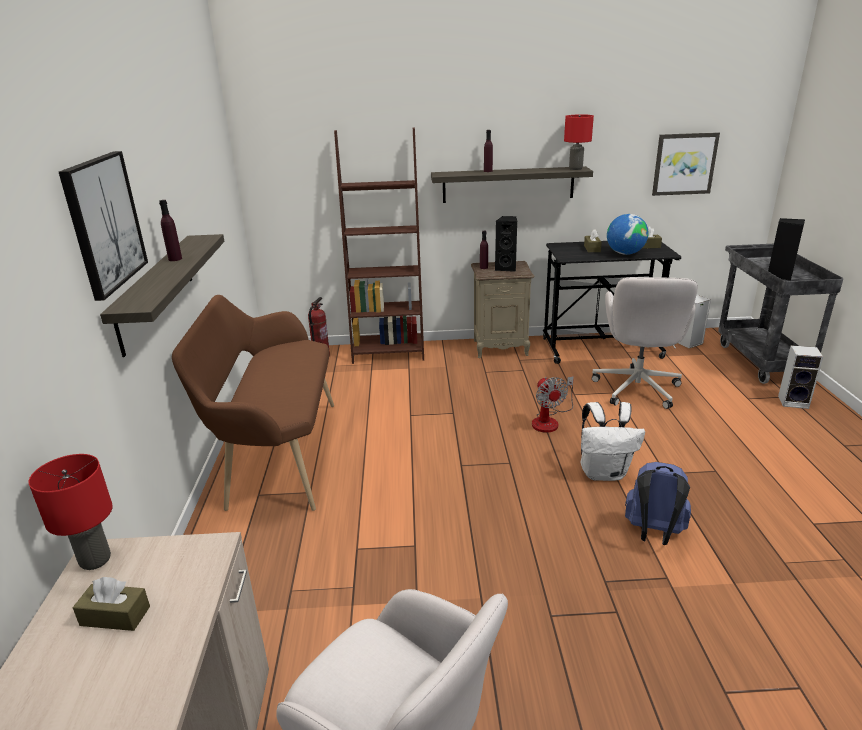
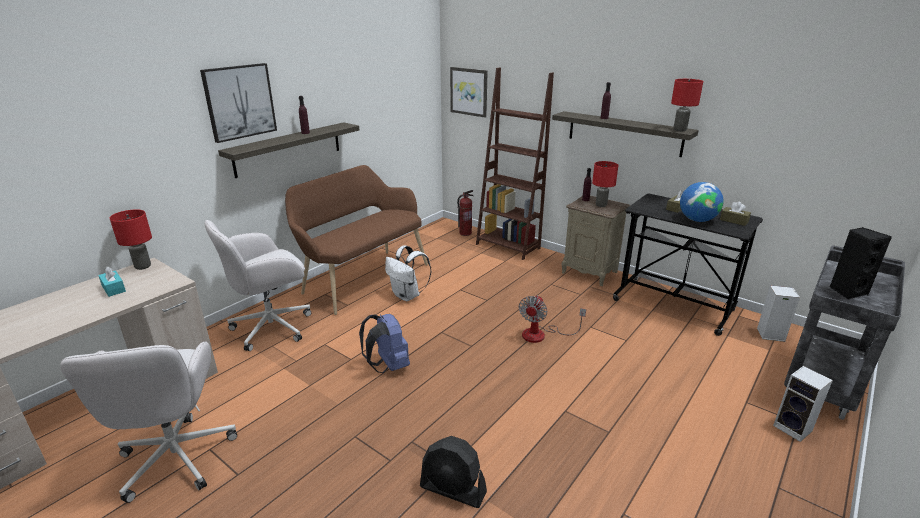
camera: 40 degrees right, 0 degrees up
brown tissue box [72,577,150,631] -> turquoise tissue box [98,266,126,297]
black speaker [495,216,517,272] -> red table lamp [592,161,618,207]
white backpack [581,402,645,481] -> white backpack moved to [385,245,431,301]
white office chair [592,277,698,409] -> white office chair moved to [204,220,311,351]
blue backpack [625,462,691,545] -> blue backpack moved to [359,314,410,373]
picture [652,132,720,196] -> picture moved to [450,67,488,118]
none -> black fan [420,436,487,508]

